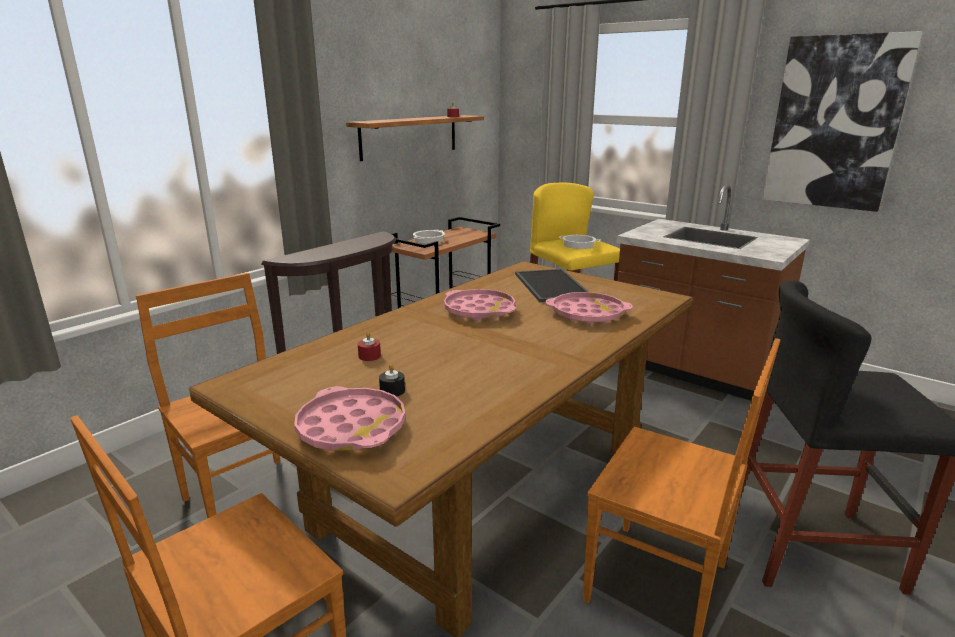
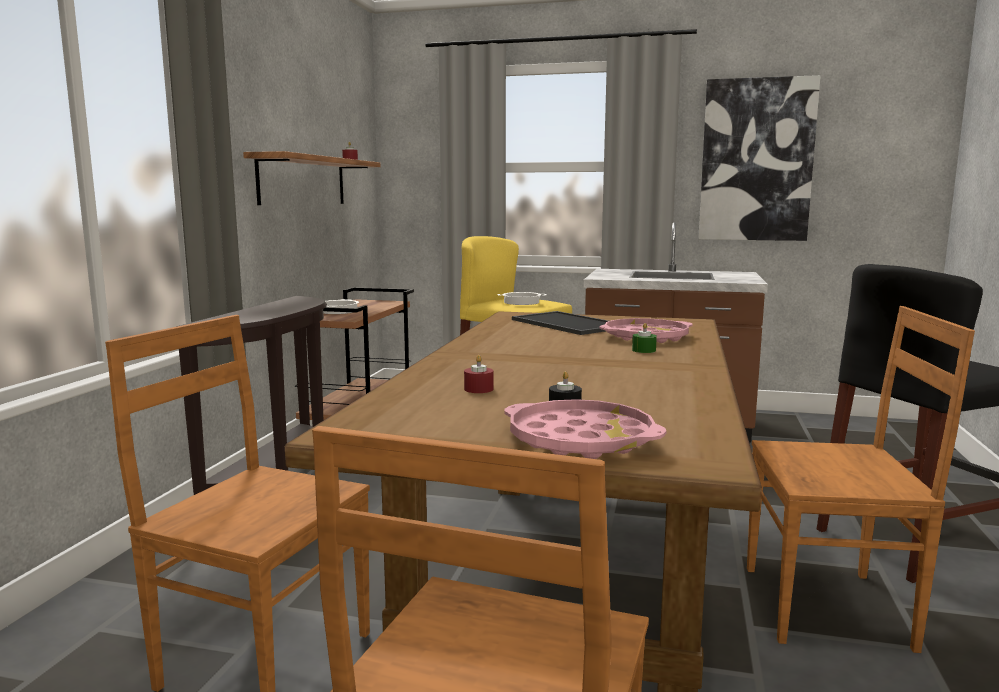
camera: 25 degrees left, 10 degrees down
pink tray [444,289,516,321] -> none
none -> green candle [632,323,657,353]

